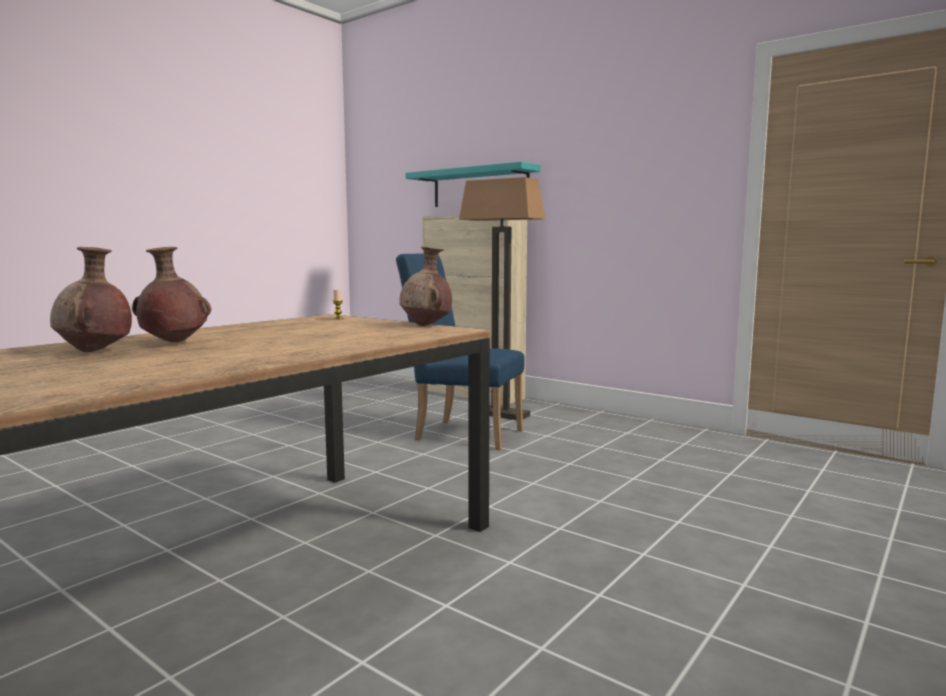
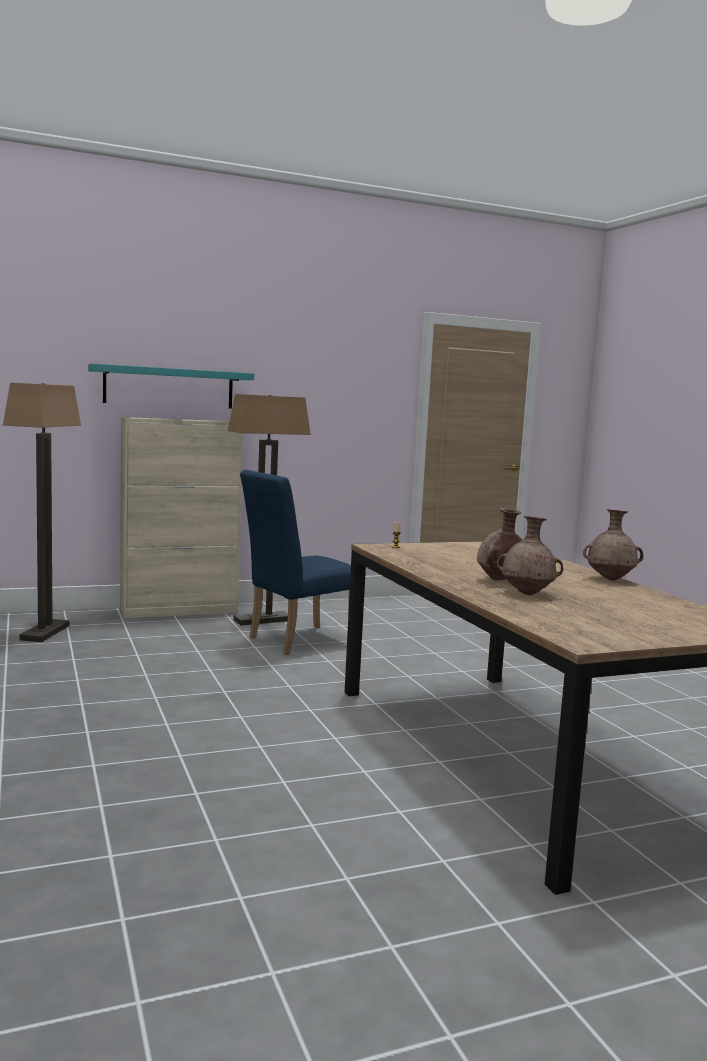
camera: 60 degrees left, 0 degrees up
brown vase [399,247,452,326] -> brown vase moved to [583,509,643,581]
none -> floor lamp [3,383,81,642]

